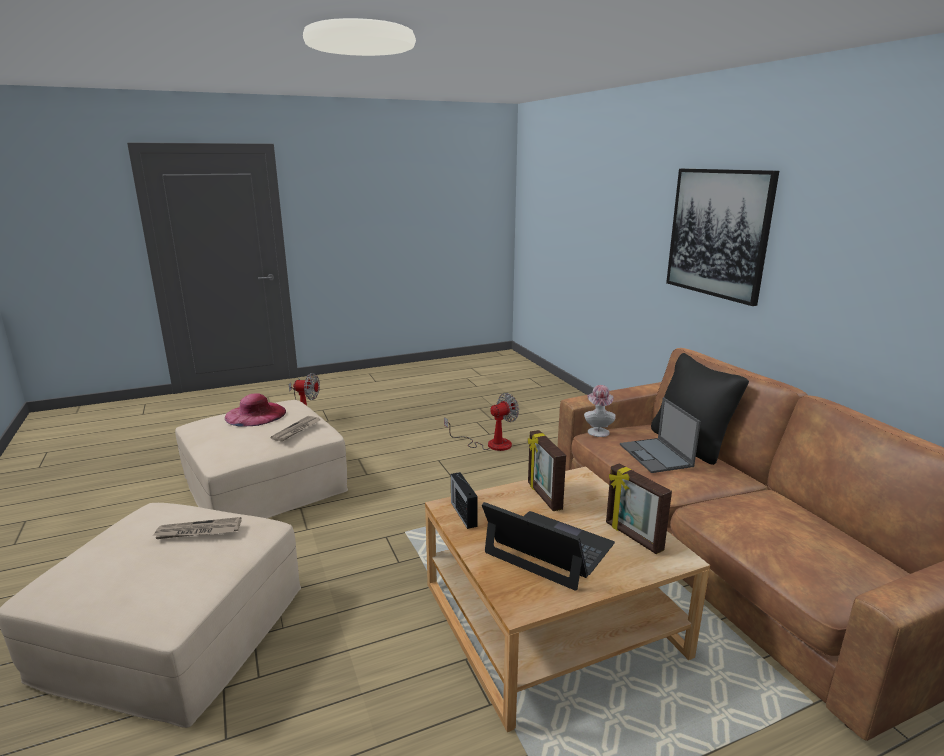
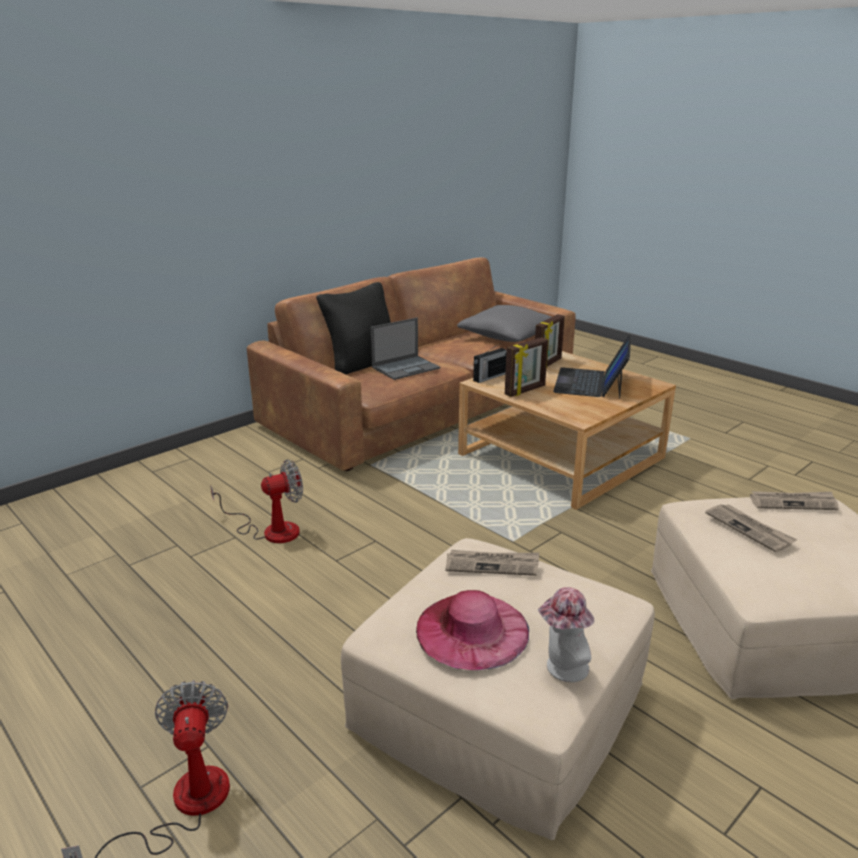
camera: 110 degrees left, 5 degrees up
fan [444,393,519,451] -> fan turned 120 degrees clockwise [210,460,303,543]
radio [451,472,478,529] -> radio moved to [473,343,507,383]
hat [584,385,616,437] -> hat moved to [538,587,594,682]
picture [666,169,779,306] -> none
none -> grey pillow [457,305,551,342]
none -> newspaper [750,491,838,510]

